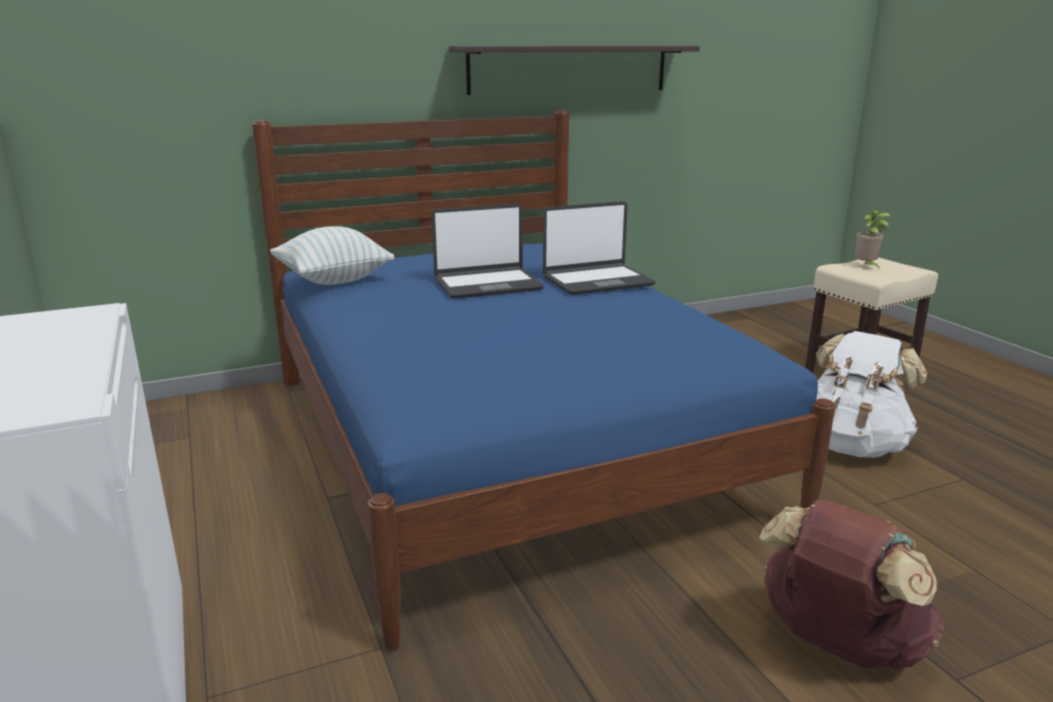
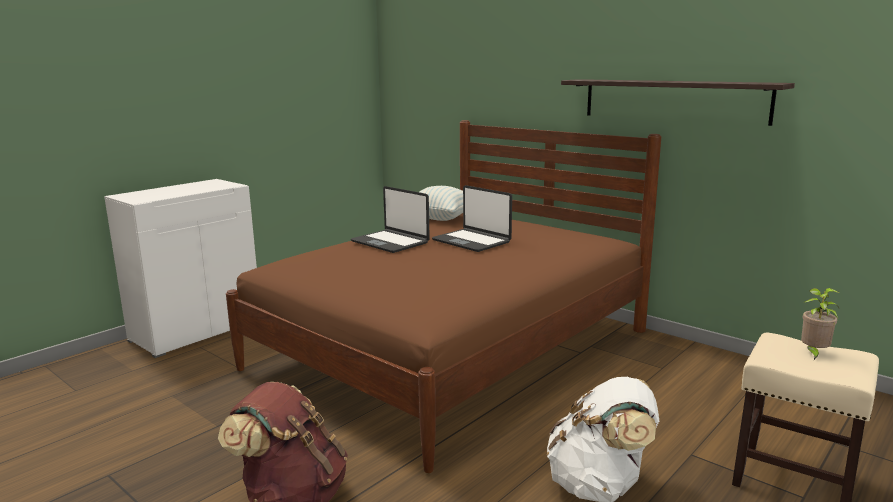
camera: 65 degrees right, 5 degrees down
blue bed [252,110,835,651] -> brown bed [226,120,661,473]
laptop [543,201,655,295] -> laptop moved to [351,186,430,253]

